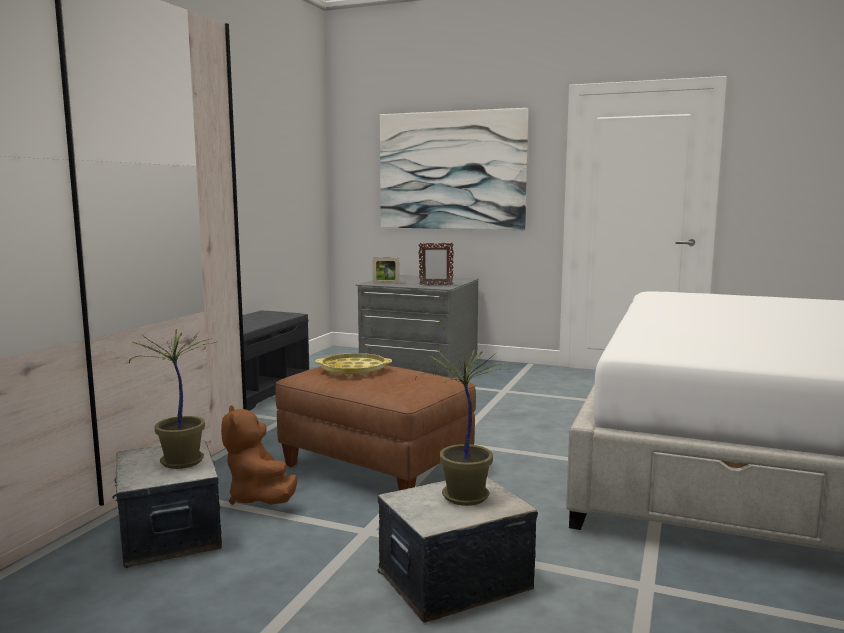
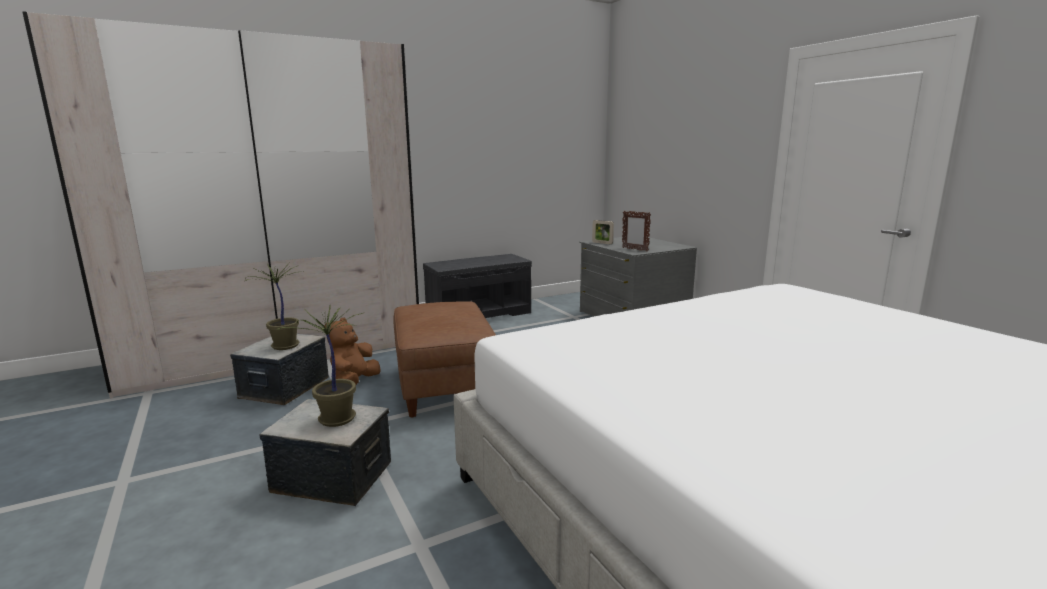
camera: 40 degrees right, 5 degrees up
yellow tray [315,353,392,376] -> none
picture [380,108,528,230] -> none

